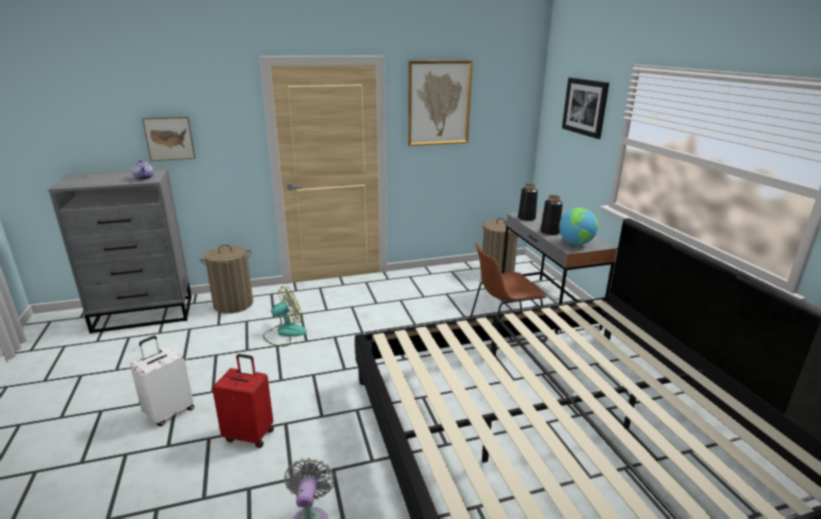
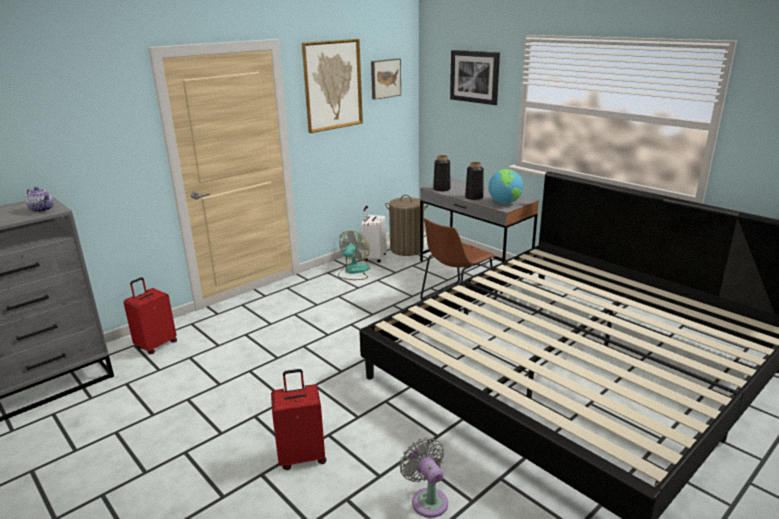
camera: 25 degrees left, 0 degrees up
white suitcase [130,336,194,426] -> white suitcase moved to [361,206,387,263]
picture [142,116,195,161] -> picture moved to [371,59,401,100]
laundry basket [200,244,253,314] -> red suitcase [123,277,177,354]
fan [263,286,307,347] -> fan moved to [338,231,370,280]

